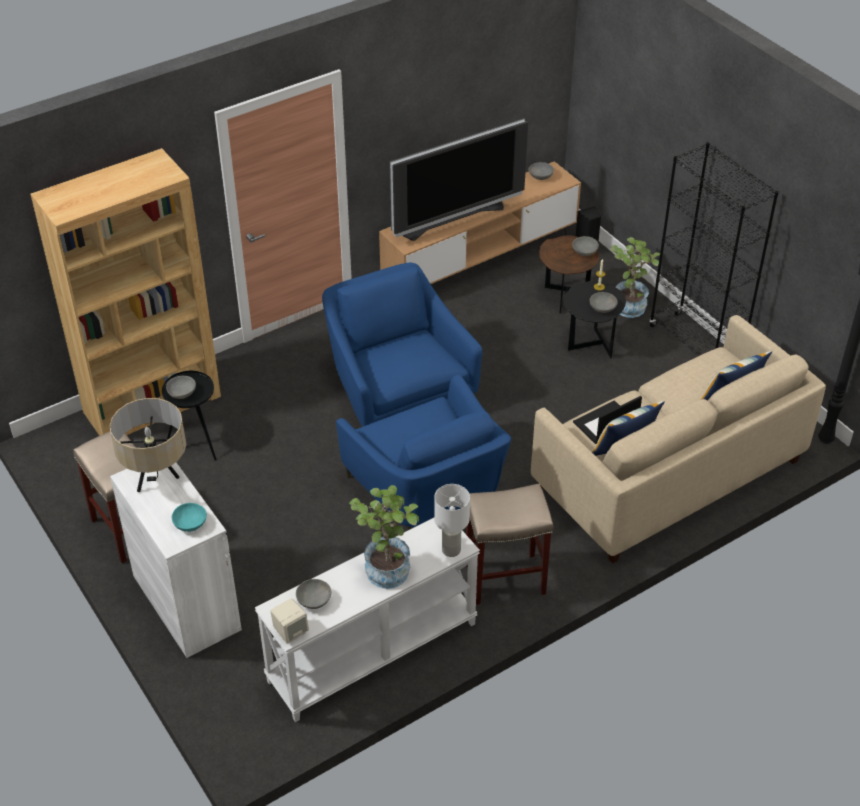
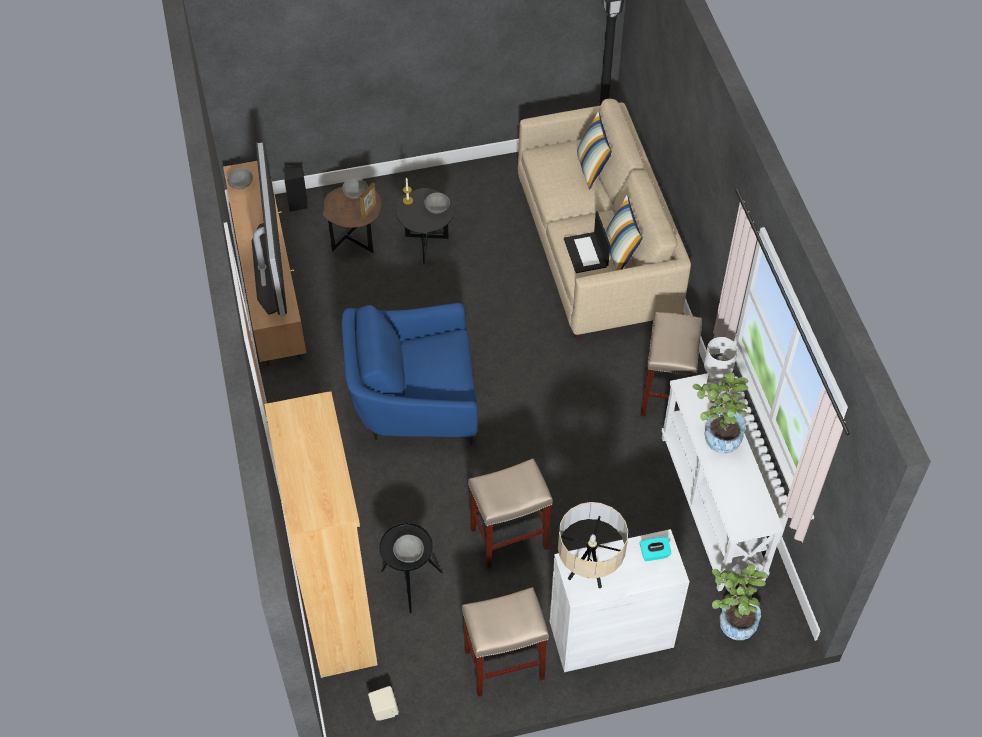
camera: 70 degrees left, 10 degrees up
turquoise bowl [172,503,207,532] -> turquoise tissue box [640,537,671,561]
beige speaker [270,598,309,644] -> beige speaker moved to [368,686,399,721]
grey bowl [296,579,331,609] -> none
blue armchair [336,375,511,530] -> none
potted plant [610,237,660,318] -> potted plant moved to [712,564,768,640]
black bookcase [649,142,779,356] -> none
none -> picture frame [359,183,377,219]
none -> beige stool [468,458,553,569]

